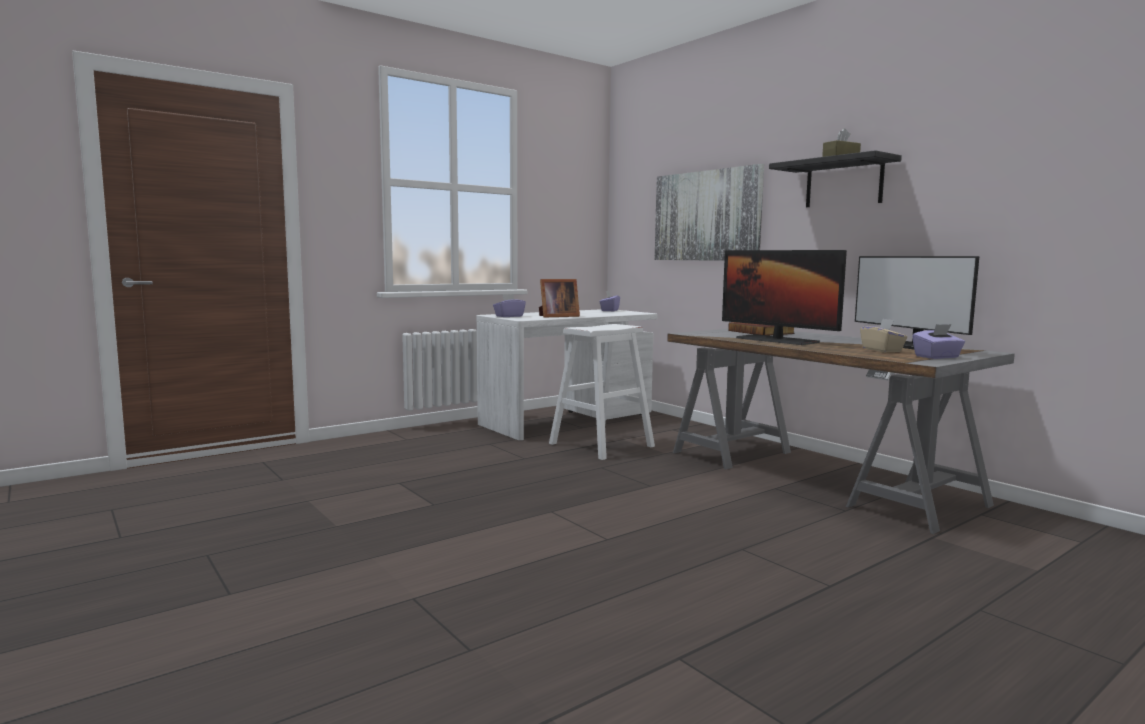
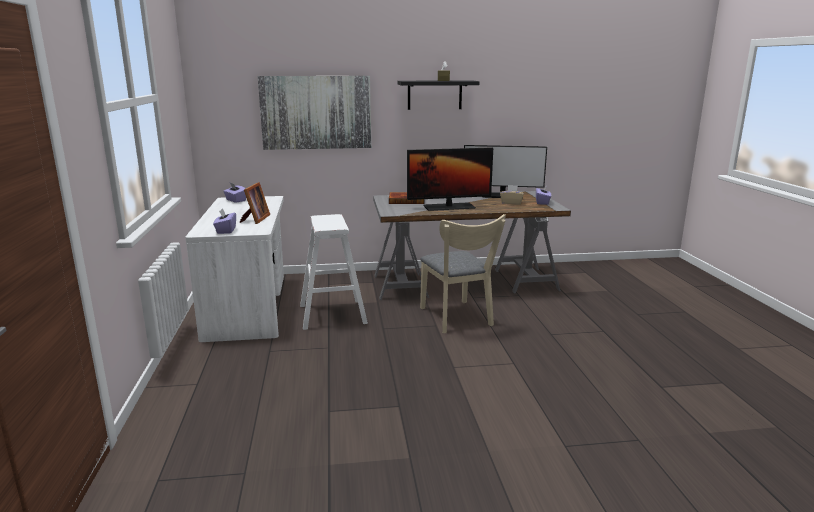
camera: 60 degrees left, 10 degrees up
none -> beige chair [420,214,506,333]

